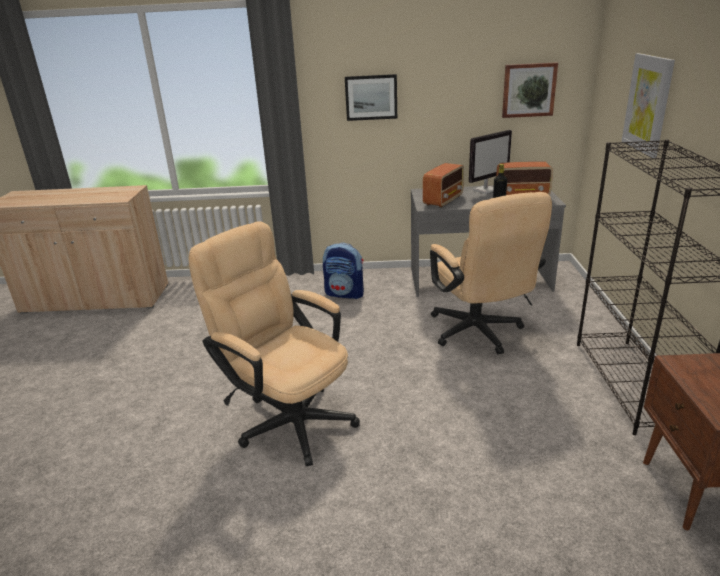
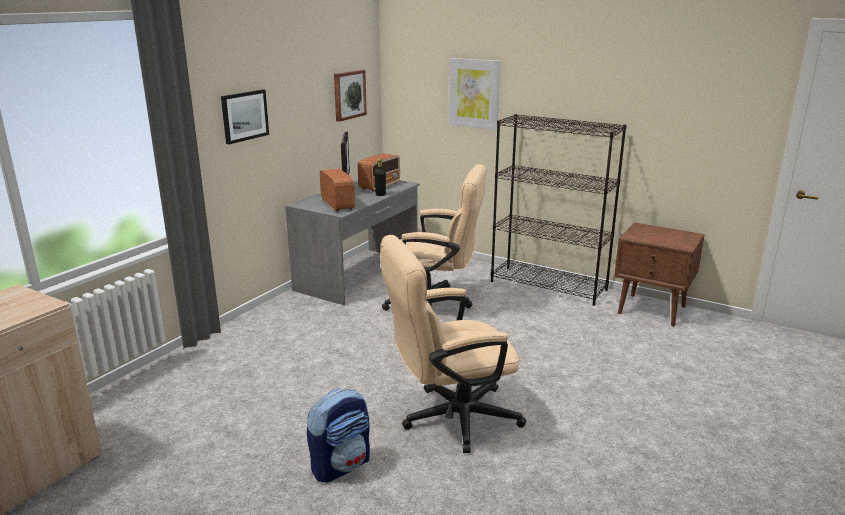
camera: 60 degrees left, 5 degrees down
backpack [323,243,364,299] -> backpack moved to [307,388,370,483]

